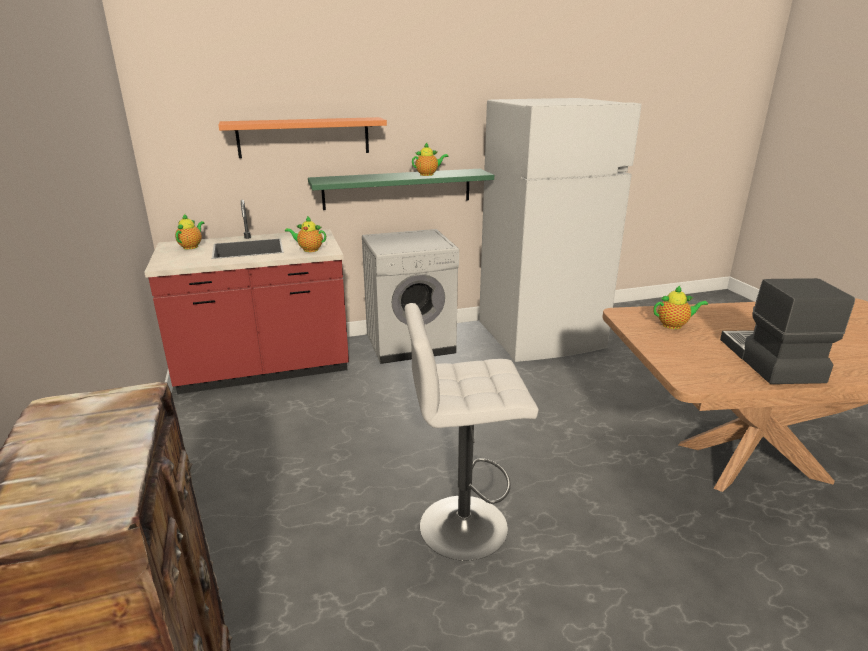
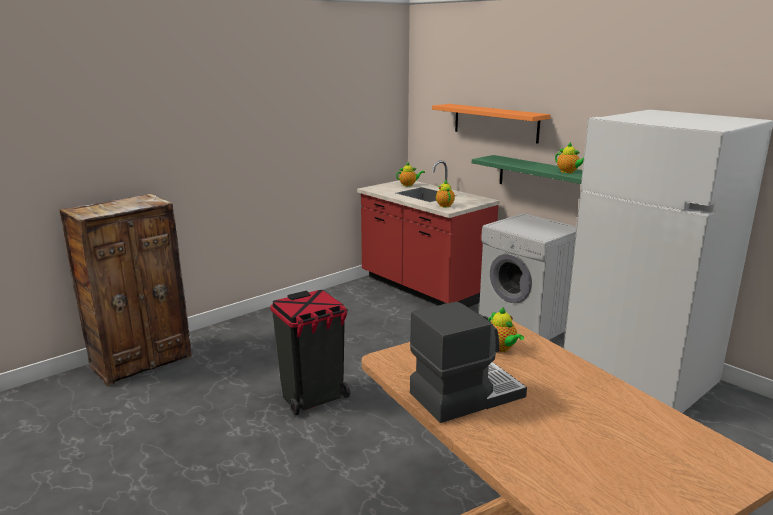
camera: 65 degrees right, 5 degrees down
white stool [405,303,538,561] -> black trash can [270,290,350,415]

